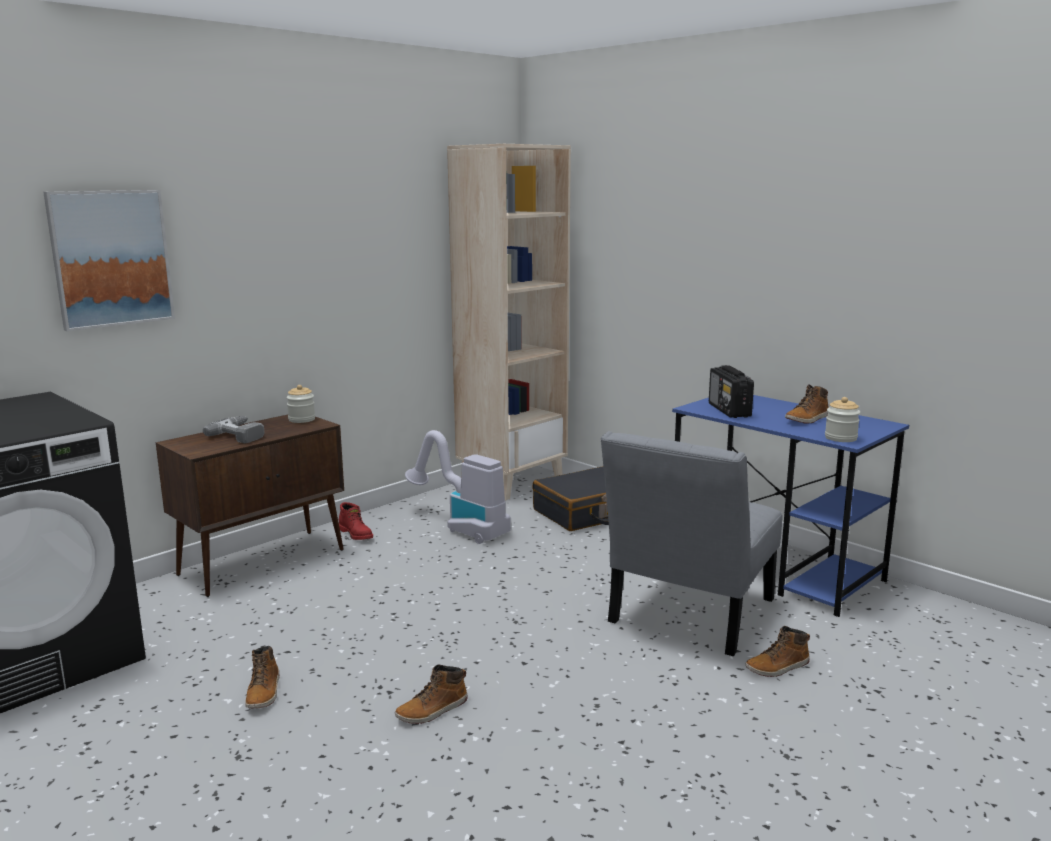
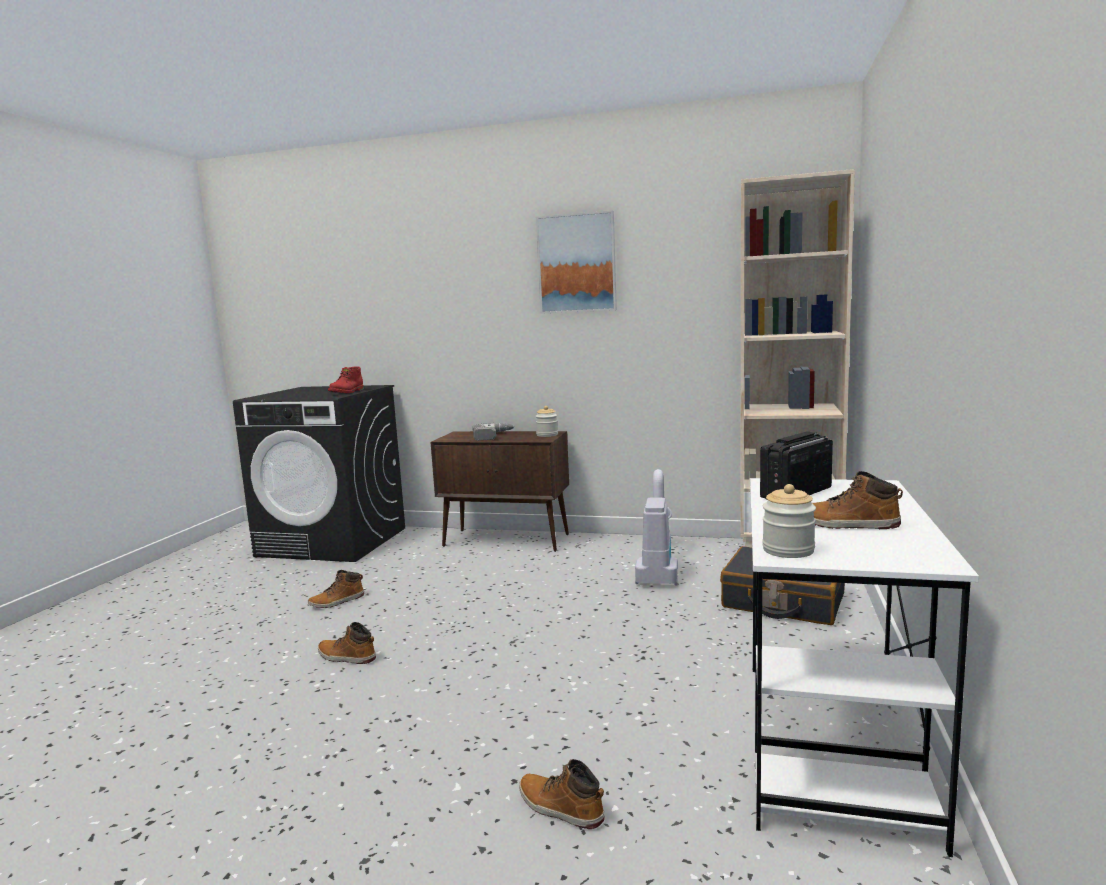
camera: 60 degrees right, 5 degrees down
picture [43,190,175,331] -> picture moved to [536,211,617,314]
red boot [339,502,373,540] -> red boot moved to [328,366,364,393]
grey chair [601,431,783,656] -> none
blue desk [672,395,909,617] -> white desk [750,478,979,857]

